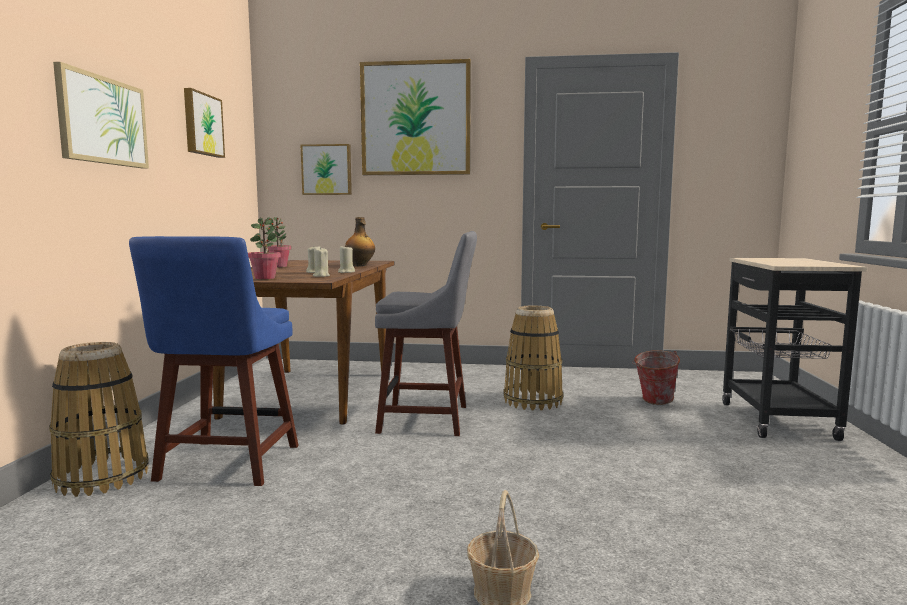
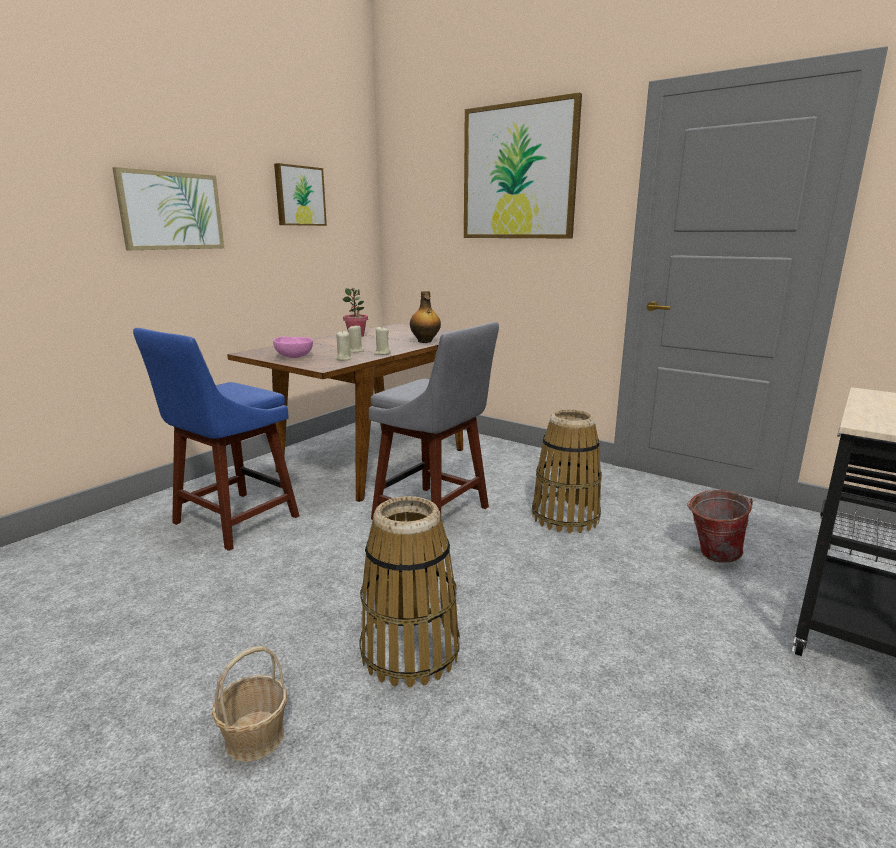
camera: 30 degrees right, 10 degrees up
basket [49,342,149,497] -> basket moved to [359,496,460,688]
potted plant [248,217,281,279] -> pink bowl [273,336,313,358]
picture [300,144,352,195] -> none

